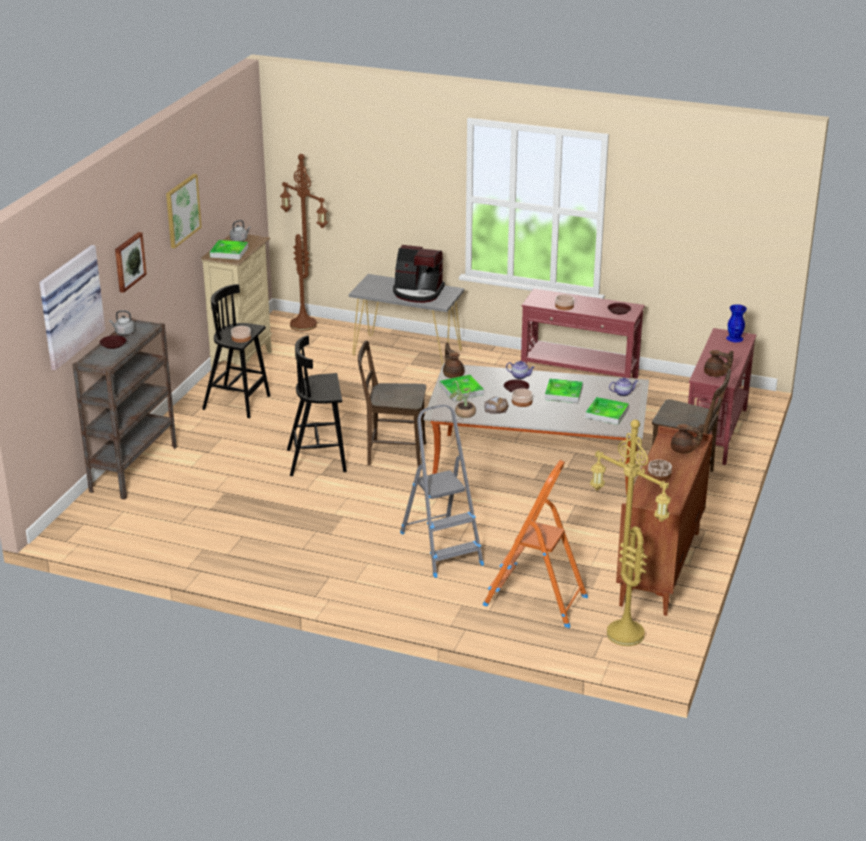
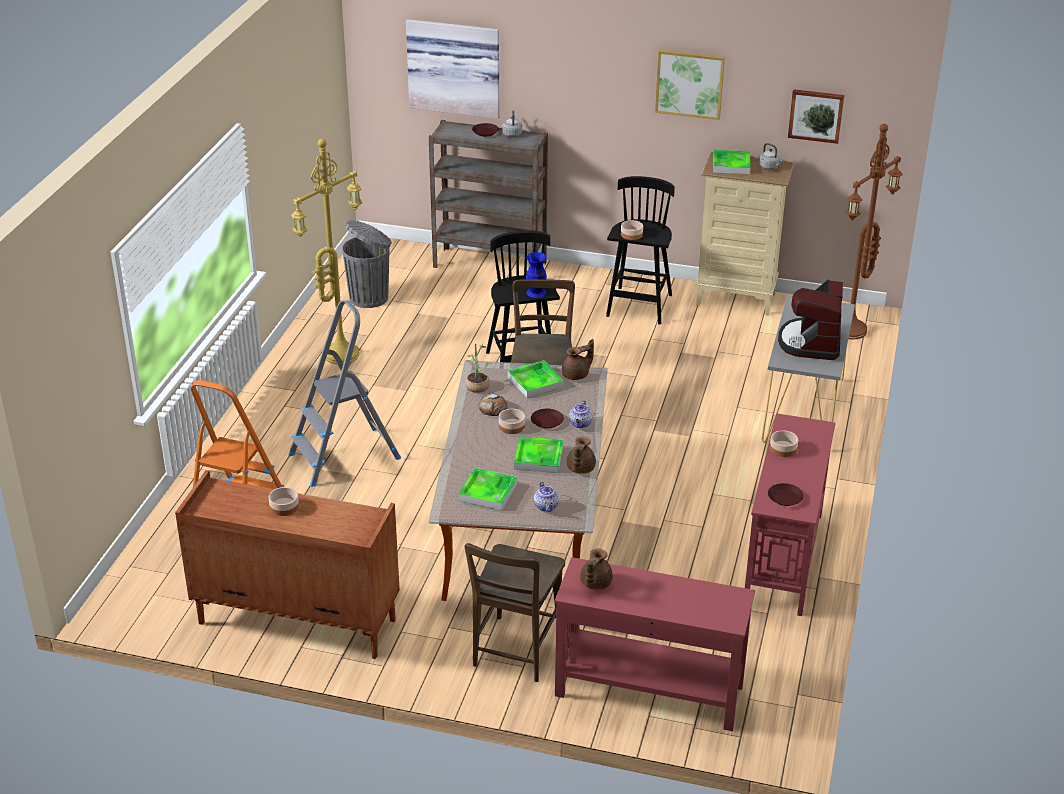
camera: 85 degrees right, 5 degrees up
picture [115,232,147,293] -> picture moved to [788,89,844,144]
yellow floor lamp [590,420,671,646] -> yellow floor lamp moved to [291,139,362,365]
brown teapot [671,424,704,453] -> brown teapot moved to [567,437,596,474]
blue vase [726,304,747,342] -> blue vase moved to [526,252,547,298]
none -> grey trash can [342,220,392,308]

